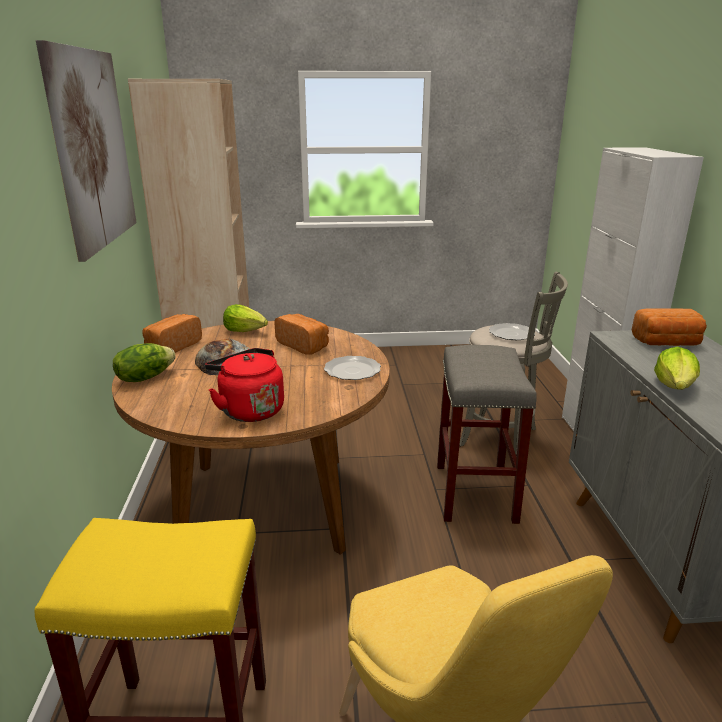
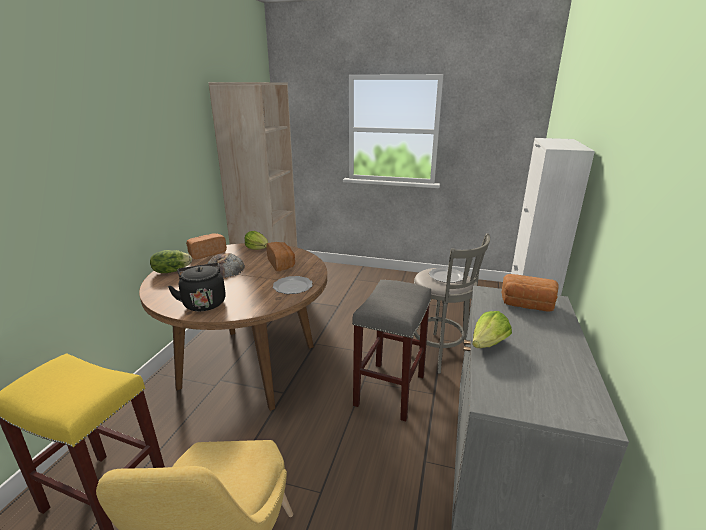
camera: 20 degrees right, 0 degrees up
picture [36,40,137,262] -> none
red kettle [205,348,284,422] -> black kettle [168,263,226,311]

